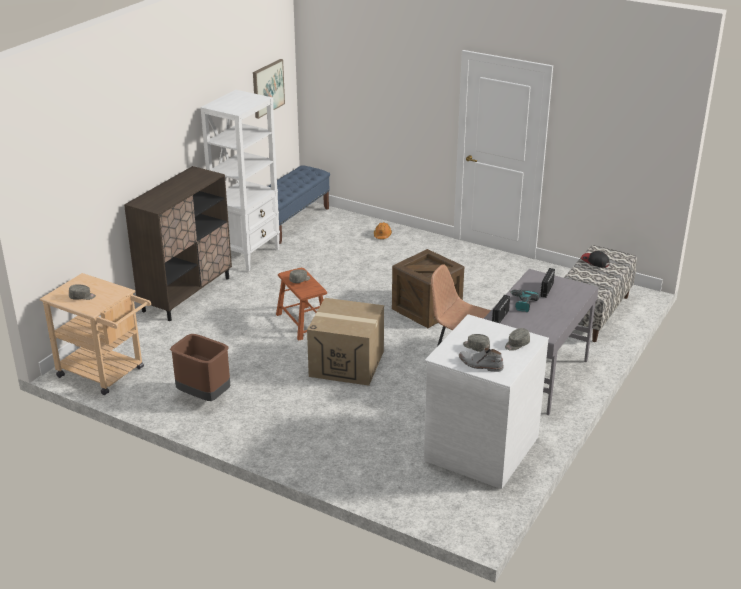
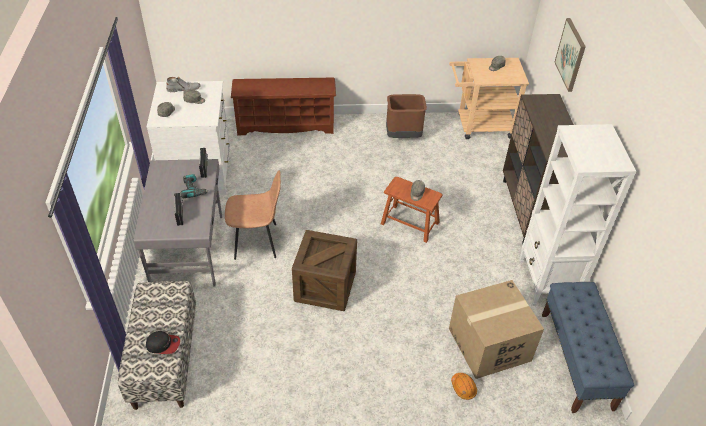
camera: 145 degrees right, 15 degrees up
picture [253,59,285,119] -> picture moved to [554,18,586,92]
cardboard box [307,298,384,386] -> cardboard box moved to [449,280,544,379]
none -> brown shoe rack [231,78,336,136]

